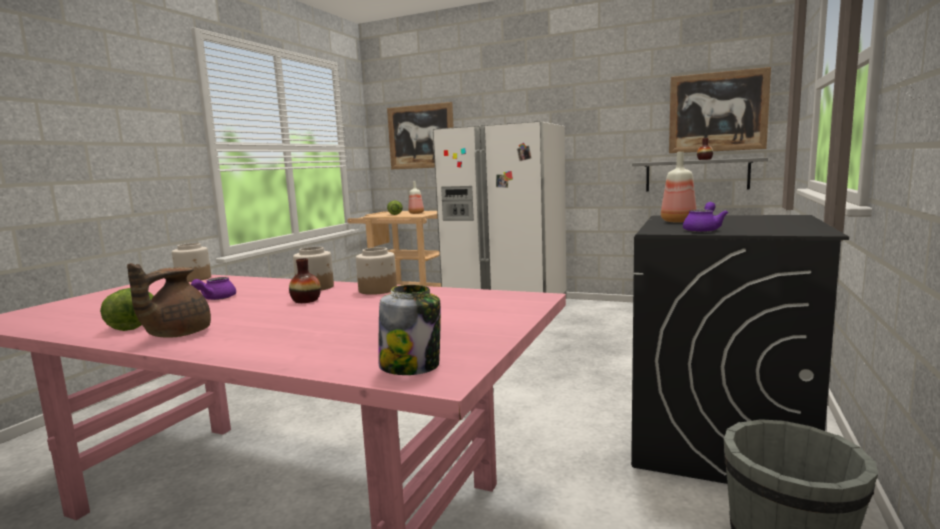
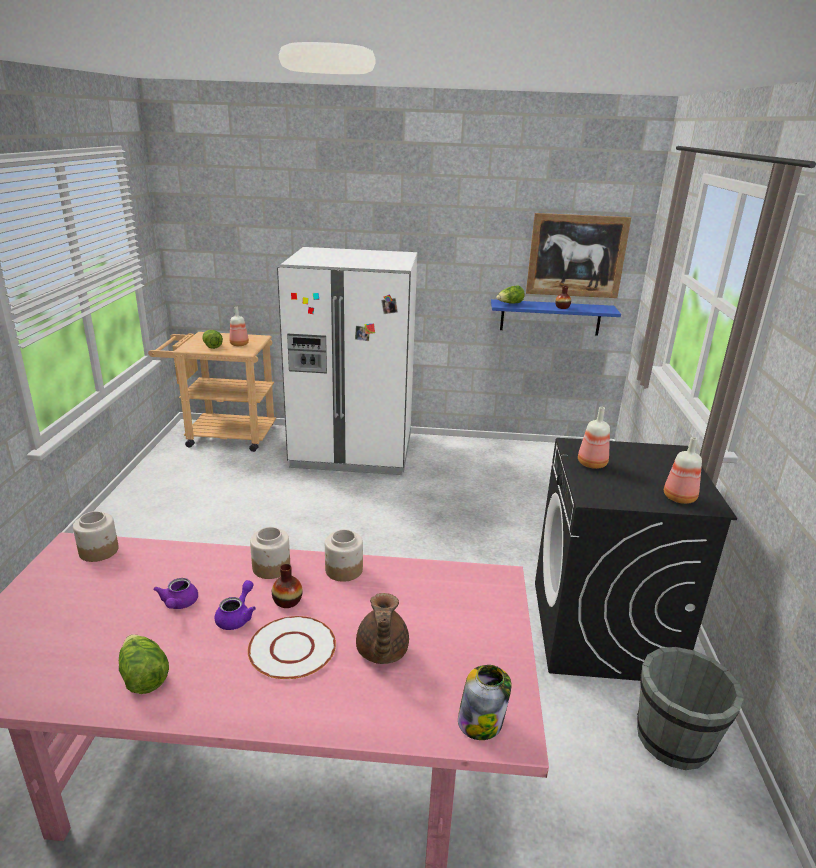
camera: 20 degrees left, 15 degrees up
brown teapot [127,263,211,338] -> brown teapot moved to [356,593,409,664]
picture [387,102,454,169] -> none
grey shelf [632,157,768,192] -> blue shelf [491,299,621,335]
purple teapot [683,202,728,232] -> purple teapot moved to [215,580,256,630]
none -> white plate [248,616,336,679]
none -> lettuce [496,285,525,304]
none -> bottle [664,437,702,504]

